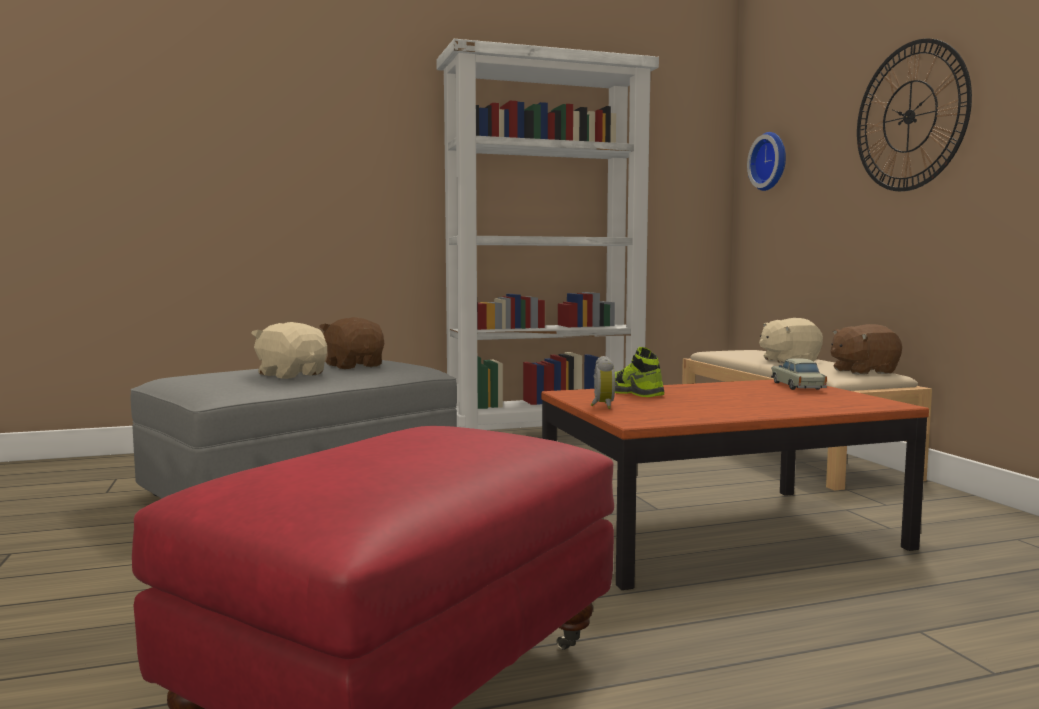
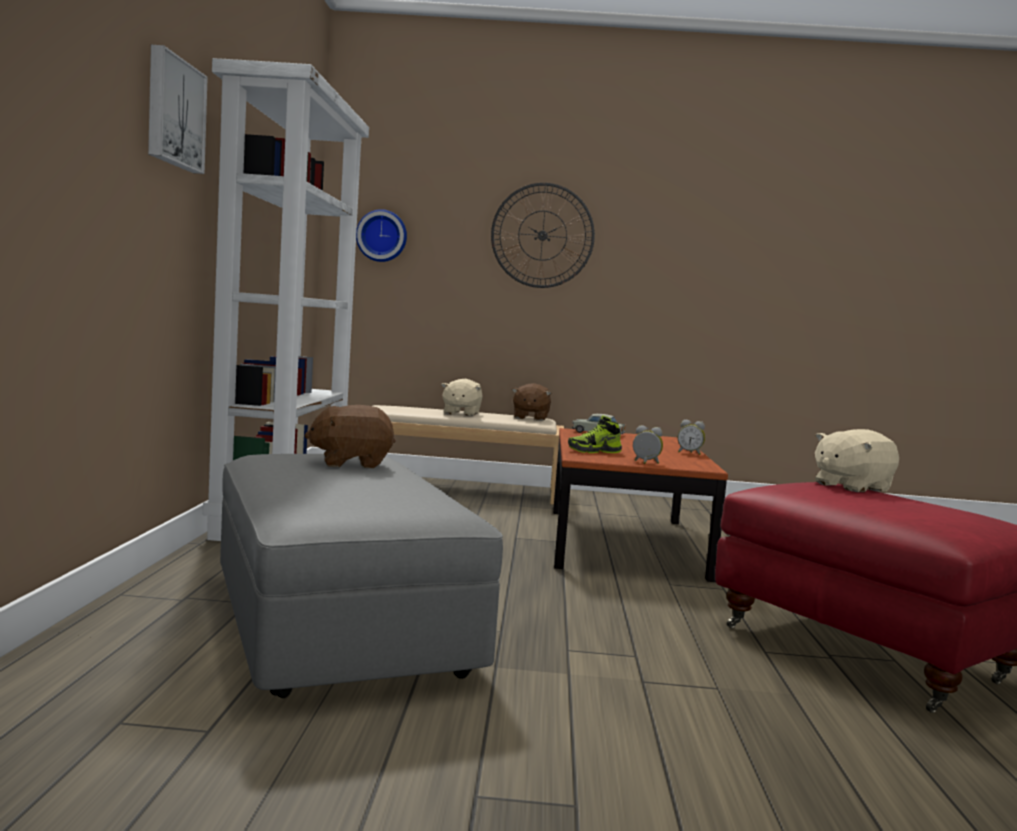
camera: 70 degrees left, 0 degrees up
beige plush toy [251,322,327,379] -> beige plush toy moved to [815,429,899,492]
none -> picture [148,45,208,174]
none -> alarm clock [678,419,705,455]

